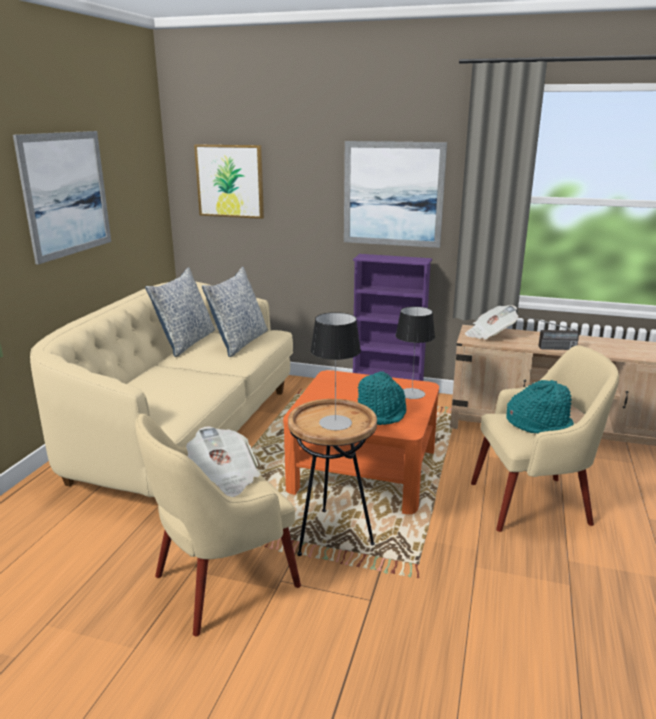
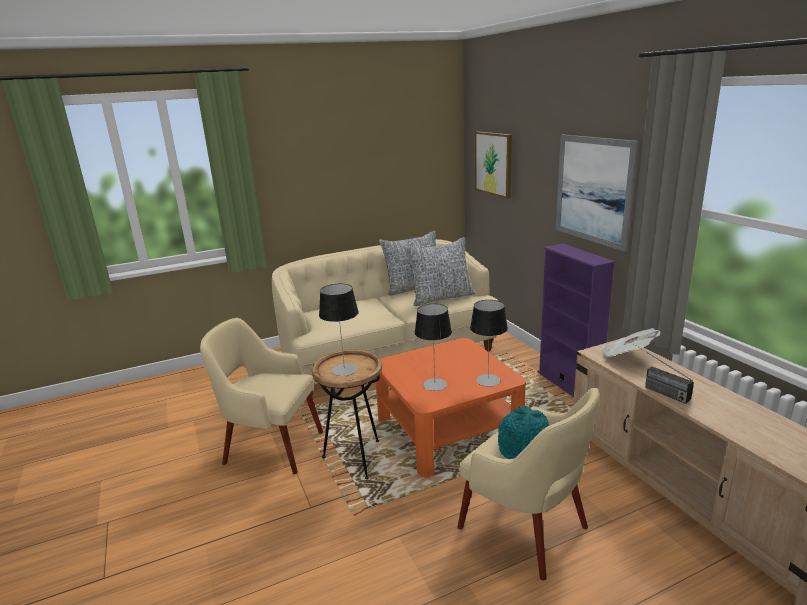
camera: 50 degrees right, 0 degrees up
picture [13,131,111,264] -> none
newspaper [186,426,261,497] -> none
turquoise hat [357,371,406,425] -> table lamp [415,304,452,391]

